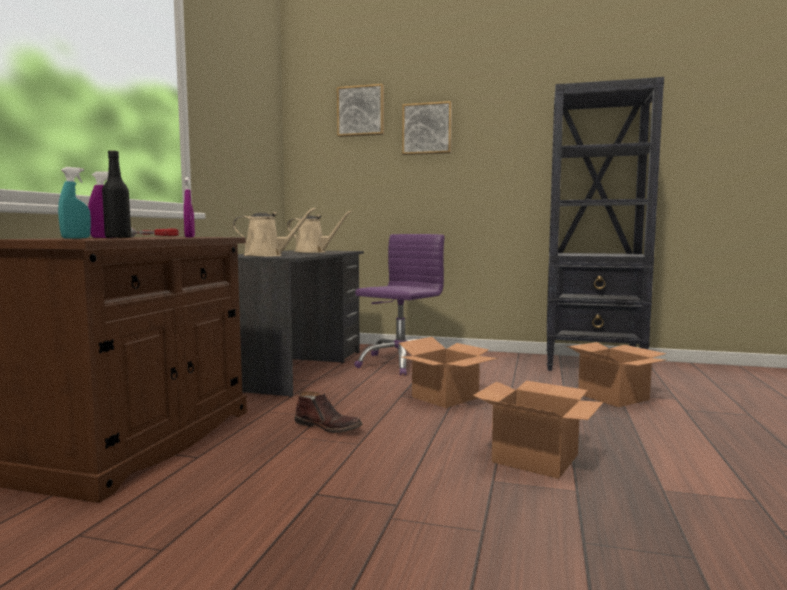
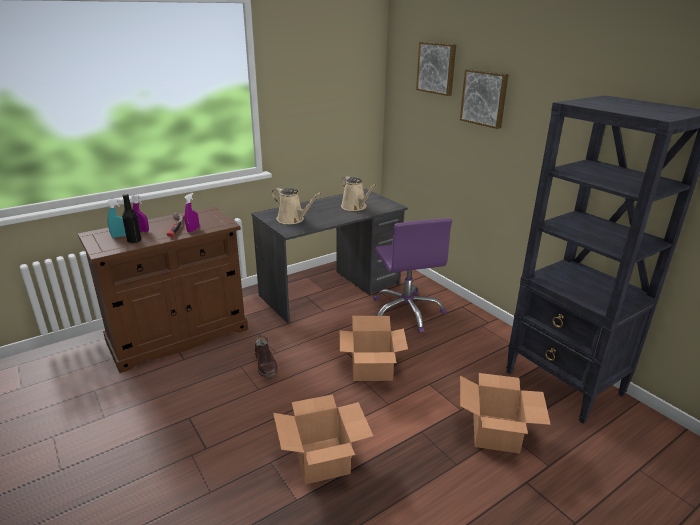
camera: 40 degrees right, 20 degrees up
purple office chair [354,234,445,376] -> purple office chair turned 90 degrees clockwise [373,218,452,333]

